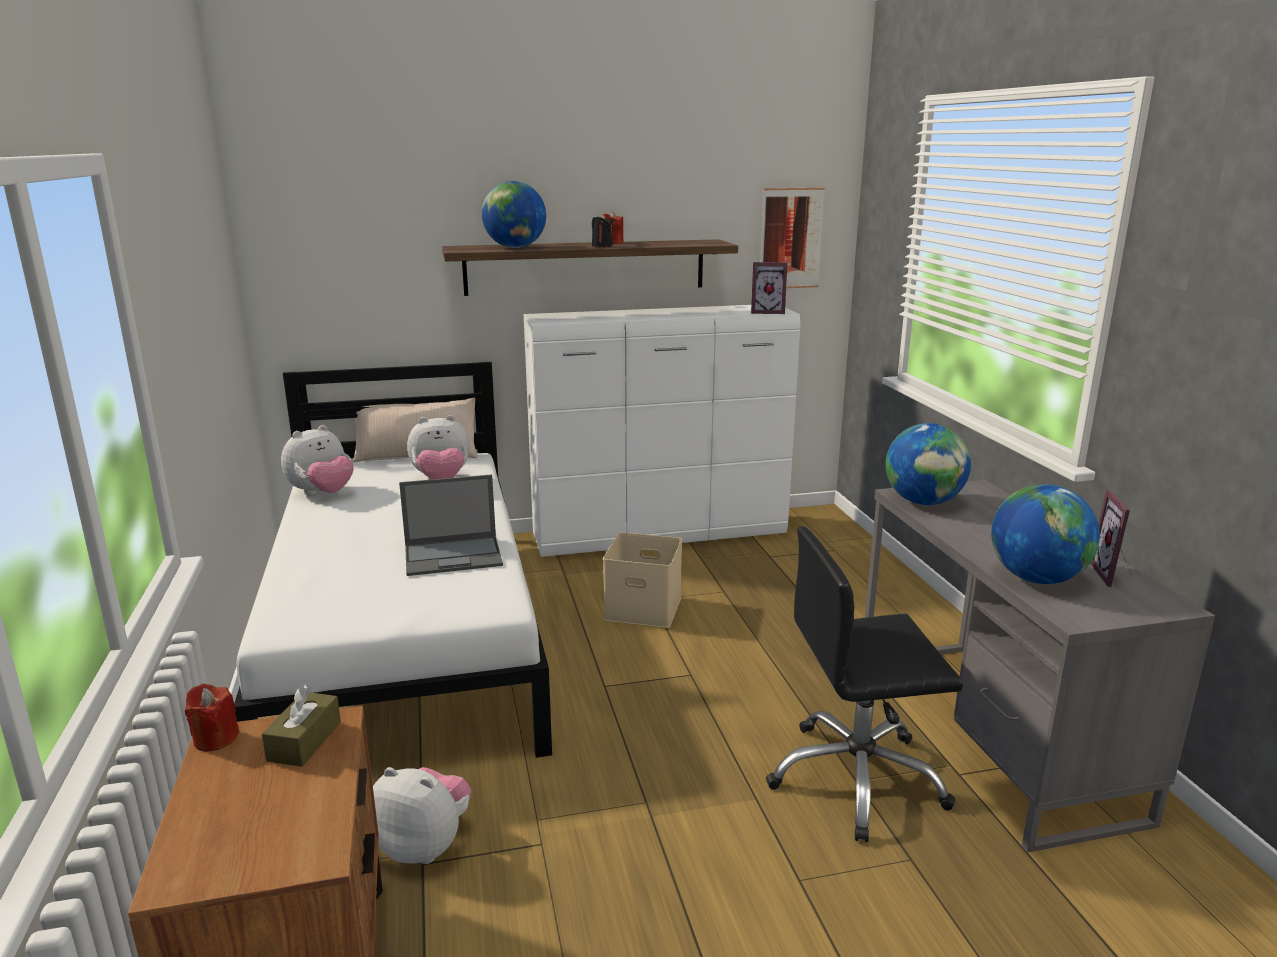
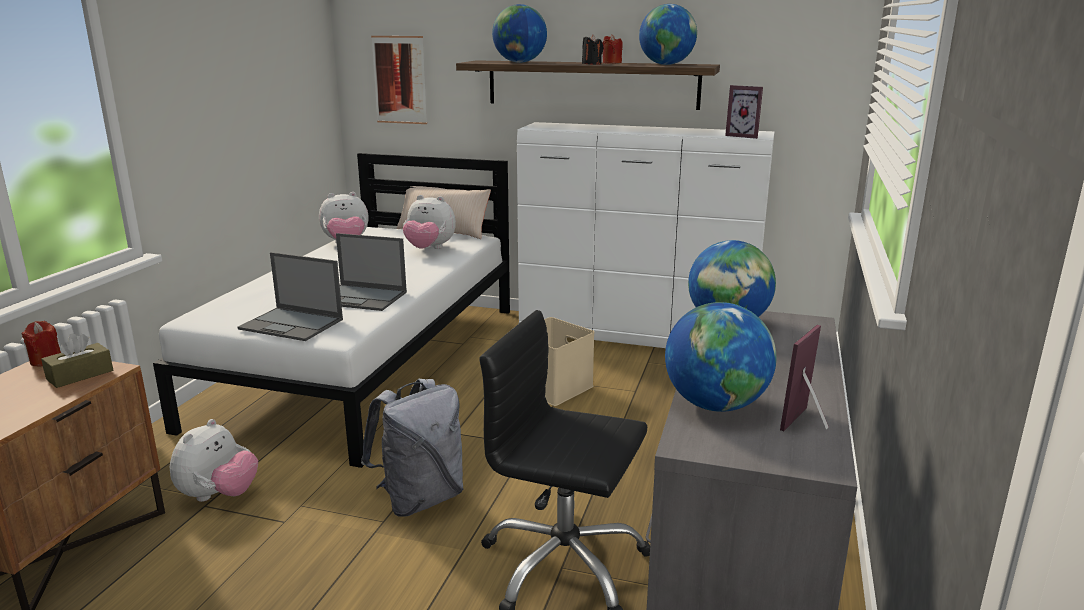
camera: 30 degrees right, 0 degrees up
plush toy [373,767,471,864] -> plush toy turned 60 degrees clockwise [170,419,258,502]
picture [761,188,825,288] -> picture moved to [371,36,427,124]
none -> laptop [238,252,343,341]
none -> grey backpack [361,379,464,517]
none -> globe [639,4,697,65]

